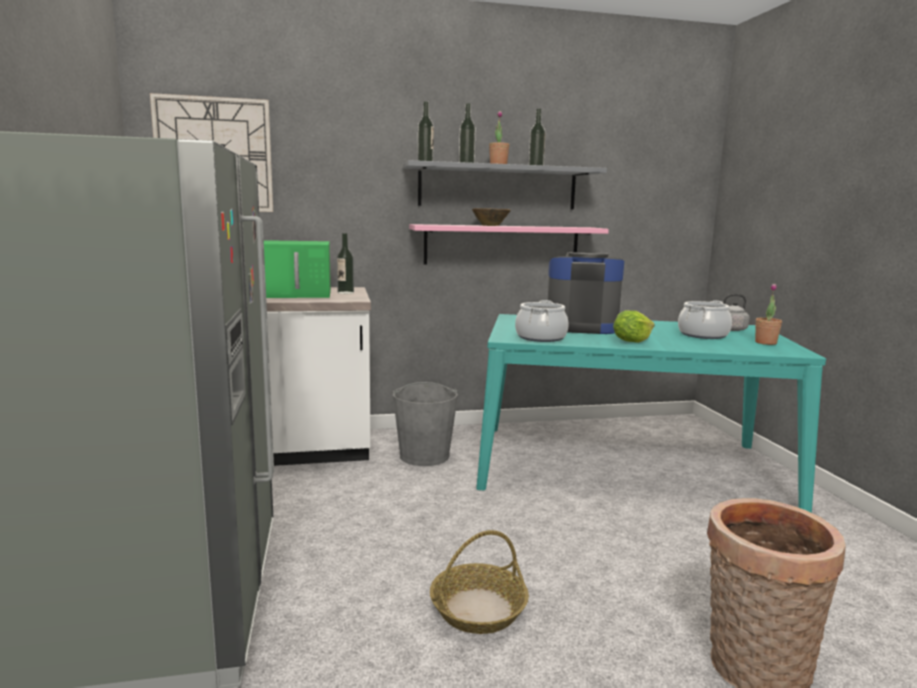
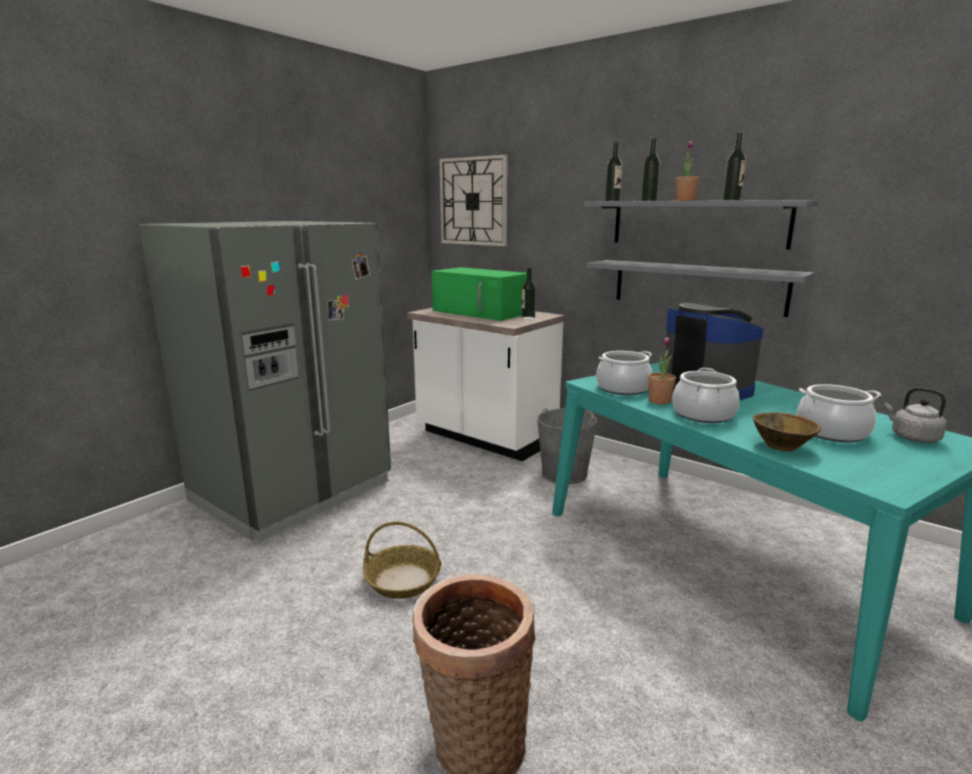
camera: 50 degrees right, 5 degrees up
pink shelf [409,224,609,264] -> grey shelf [586,260,814,317]
brown bowl [472,208,511,226] -> brown bowl moved to [753,412,821,451]
lettuce [613,310,655,343] -> cooking pot [672,368,739,423]
potted plant [755,284,782,345] -> potted plant moved to [648,337,676,405]

